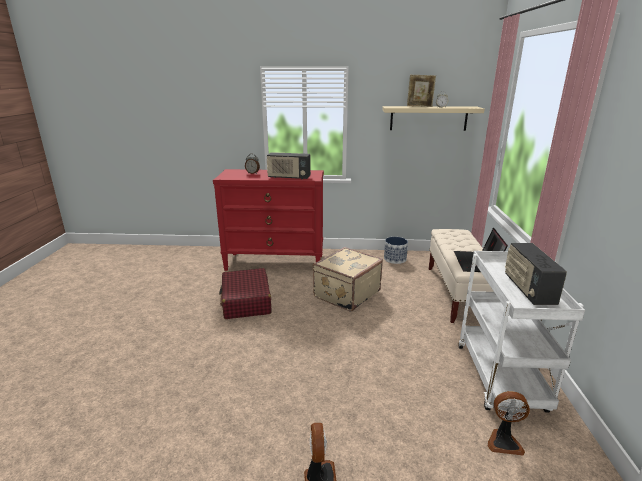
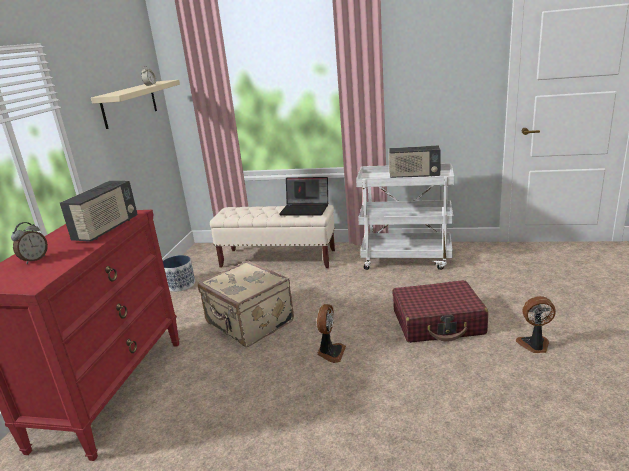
camera: 80 degrees left, 0 degrees up
red suitcase [219,268,271,319] -> red suitcase moved to [393,280,488,343]
picture frame [407,75,436,107] -> none
fan [488,391,530,455] -> fan moved to [317,304,346,363]

